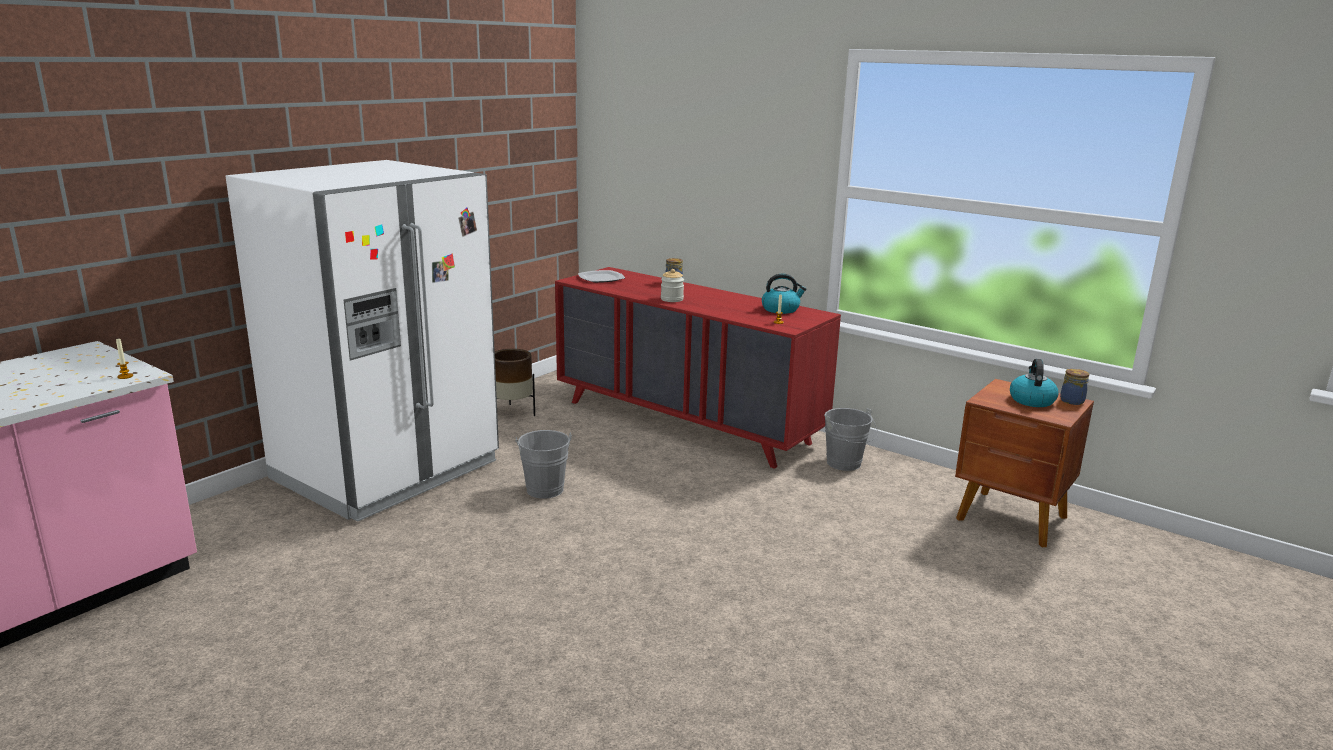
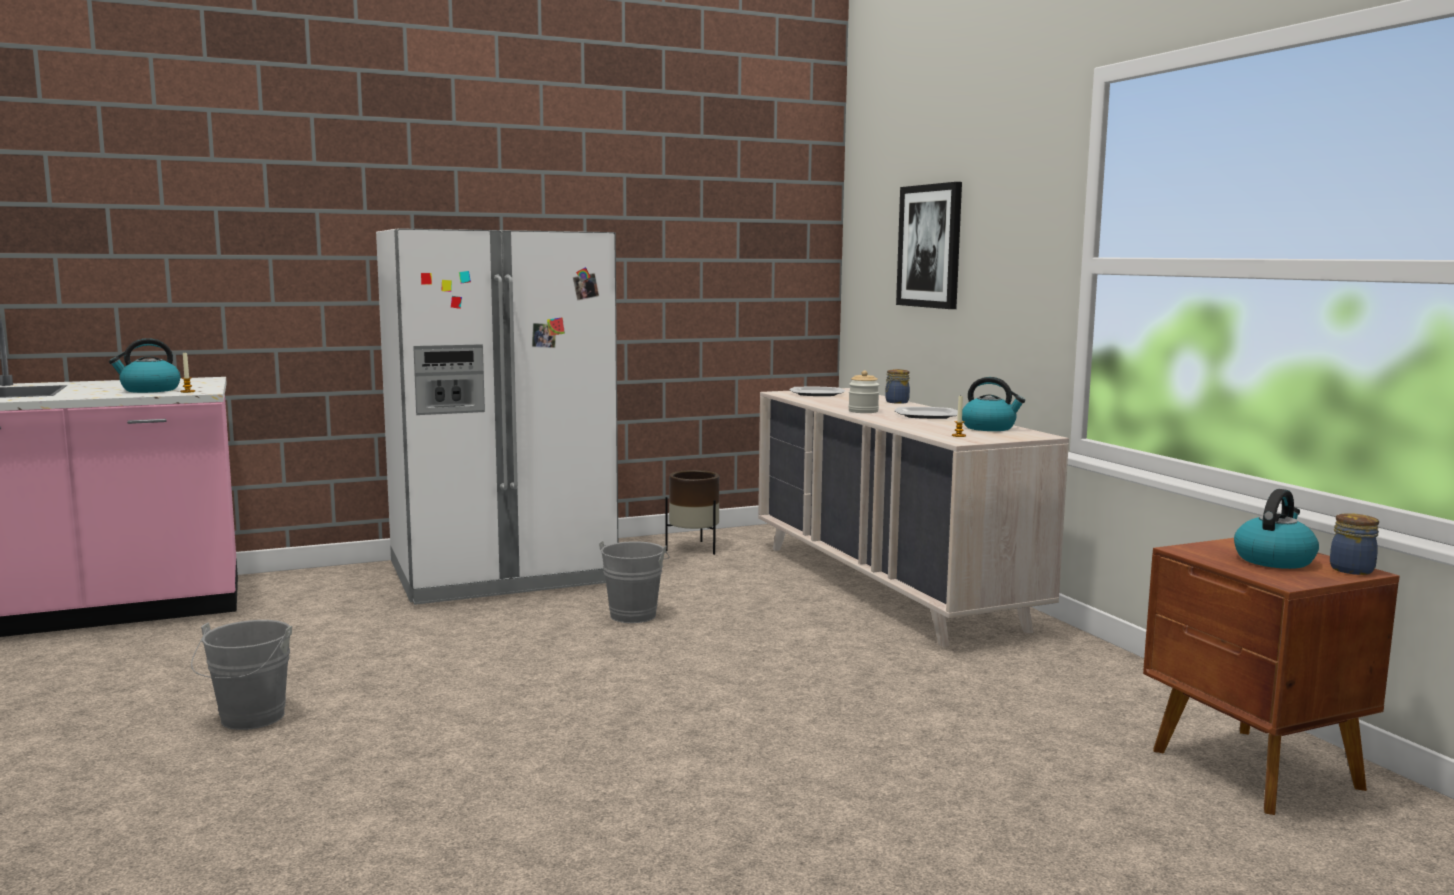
camera: 30 degrees right, 10 degrees down
red dresser [555,267,841,469] -> beige dresser [758,388,1069,647]
grey bucket [824,408,878,471] -> grey bucket moved to [191,620,292,730]
none -> kettle [109,338,181,393]
none -> plate [894,407,958,419]
none -> picture [896,182,962,309]

